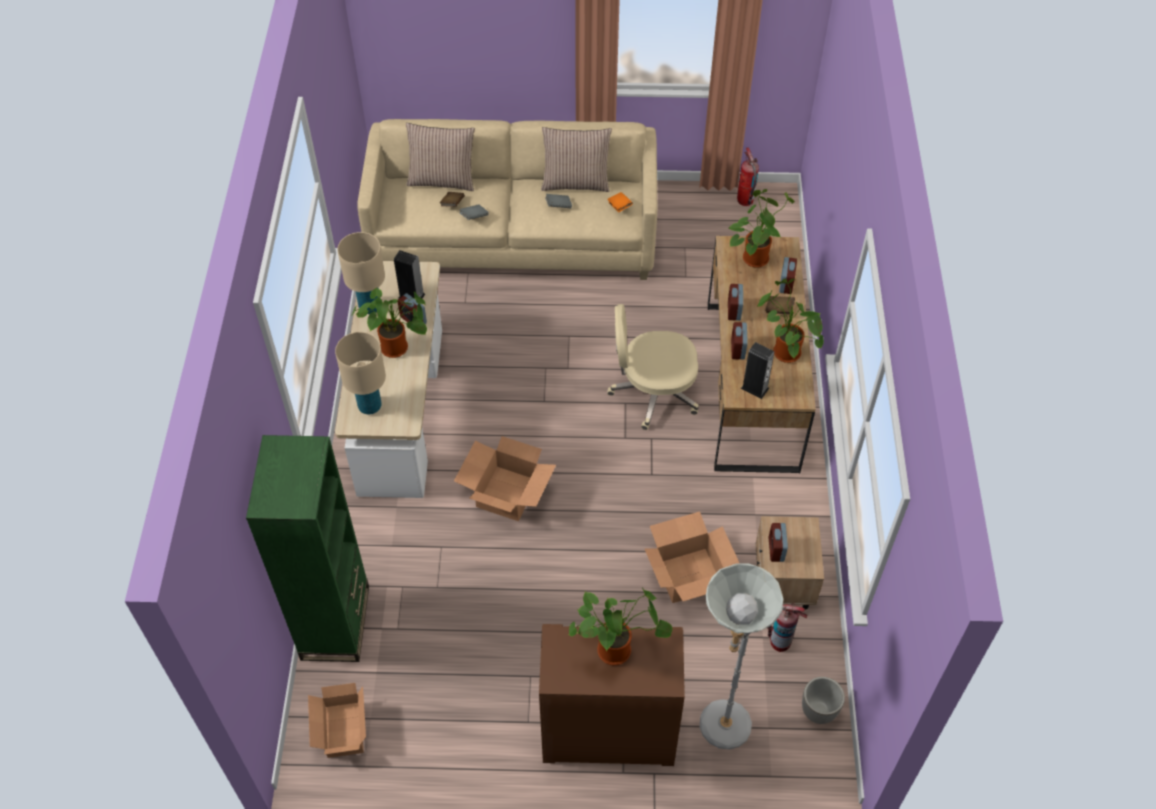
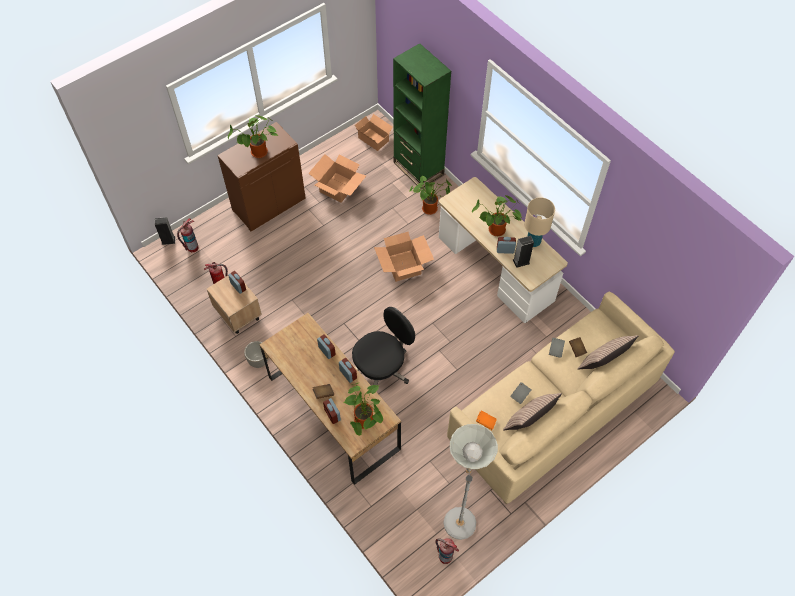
camera: 140 degrees right, 5 degrees up
beige table lamp [335,332,386,415] -> none
beige office chair [607,304,699,430] -> black office chair [352,307,415,385]
cardboard box [645,511,739,603] -> cardboard box moved to [308,154,366,203]
grey floor lamp [699,563,783,749] -> grey floor lamp moved to [443,424,498,540]
speaker [741,342,775,399] -> speaker moved to [155,217,175,245]
potted plant [758,278,824,363] -> potted plant moved to [410,175,452,215]
planter [802,677,845,724] -> planter moved to [244,341,268,368]
none -> fire extinguisher [177,218,198,252]

